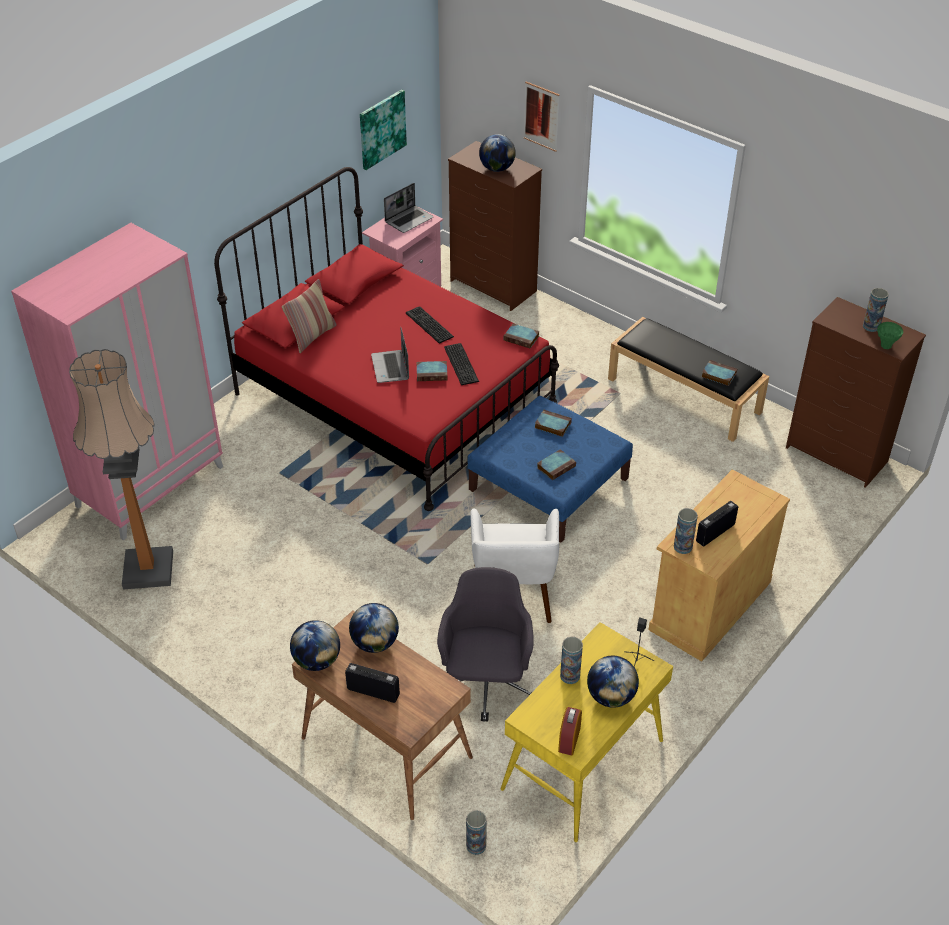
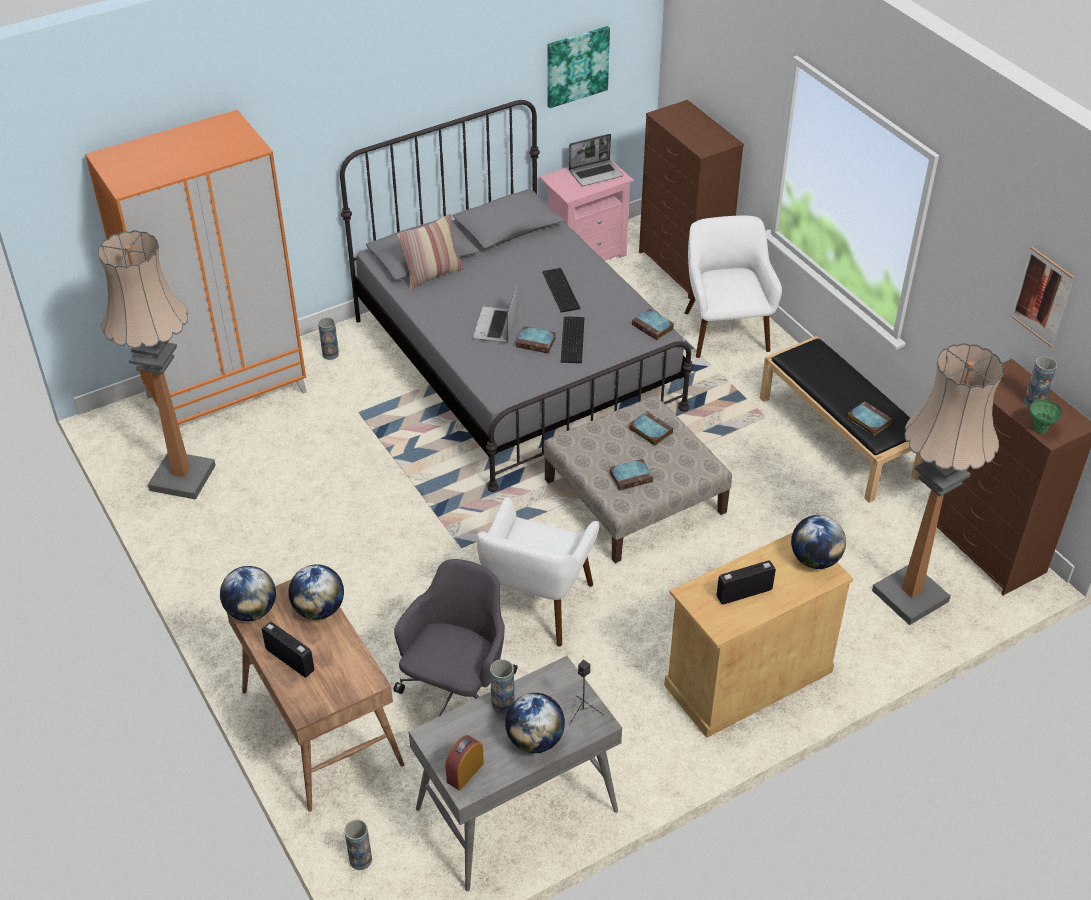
camera: 20 degrees right, 0 degrees up
pink wardrobe [11,223,223,540] -> orange wardrobe [85,110,307,428]
red bed [214,167,559,511] -> grey bed [340,100,693,492]
blue ottoman [467,396,633,543] -> beige ottoman [544,396,732,563]
globe [479,134,516,172] -> globe moved to [791,515,846,569]
yellow desk [500,622,673,842] -> grey desk [408,656,622,891]
picture [524,81,560,152] -> picture moved to [1011,247,1074,348]
vase [674,508,698,554] -> vase moved to [318,317,339,360]
none -> white armchair [684,216,782,358]
none -> floor lamp [872,343,1004,625]

